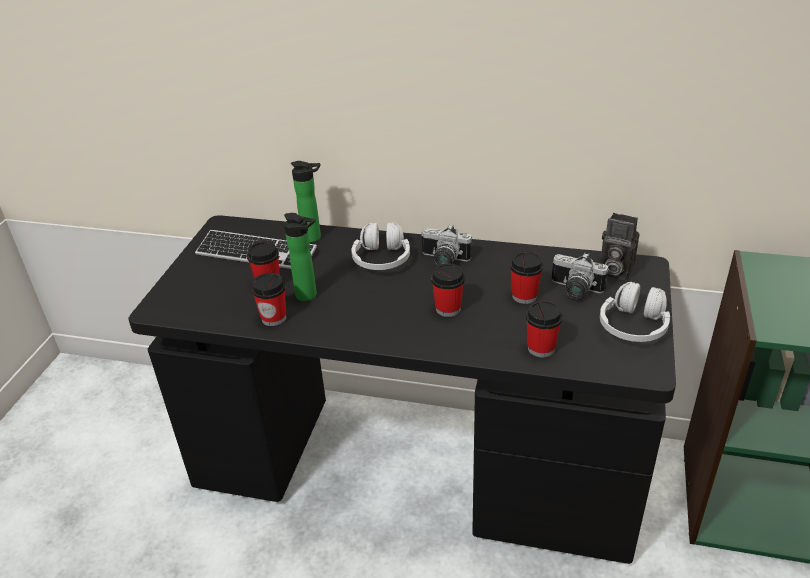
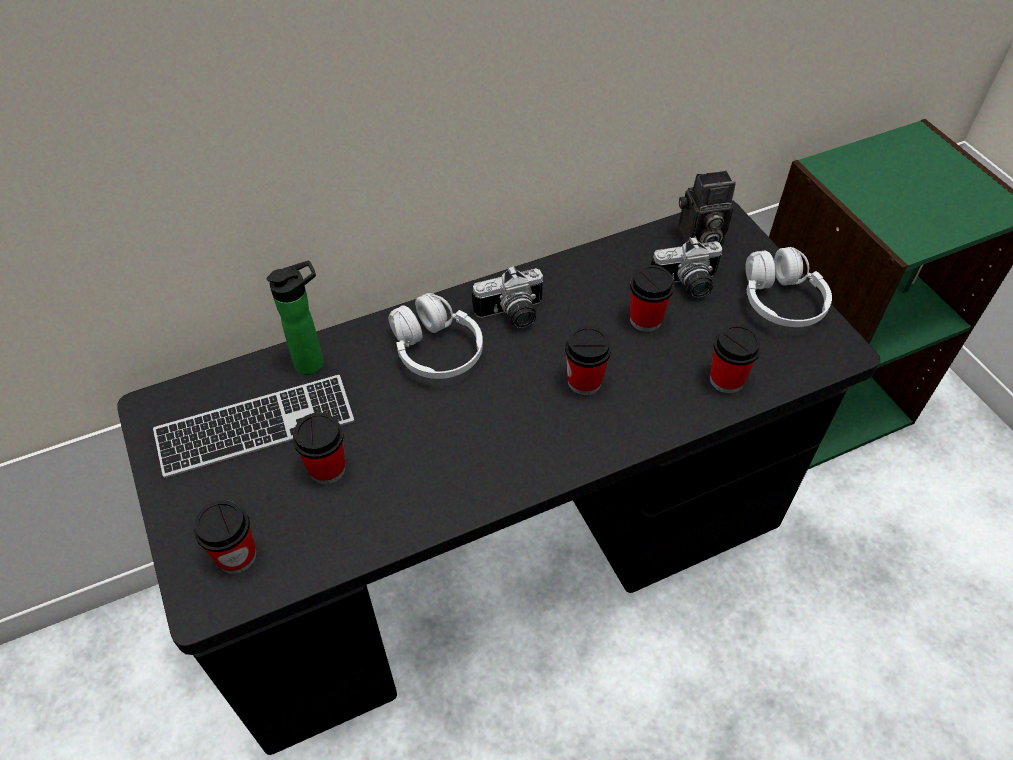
camera: 40 degrees left, 15 degrees up
cup [252,273,287,326] -> cup moved to [194,500,257,574]
bottle [284,213,317,301] -> none

